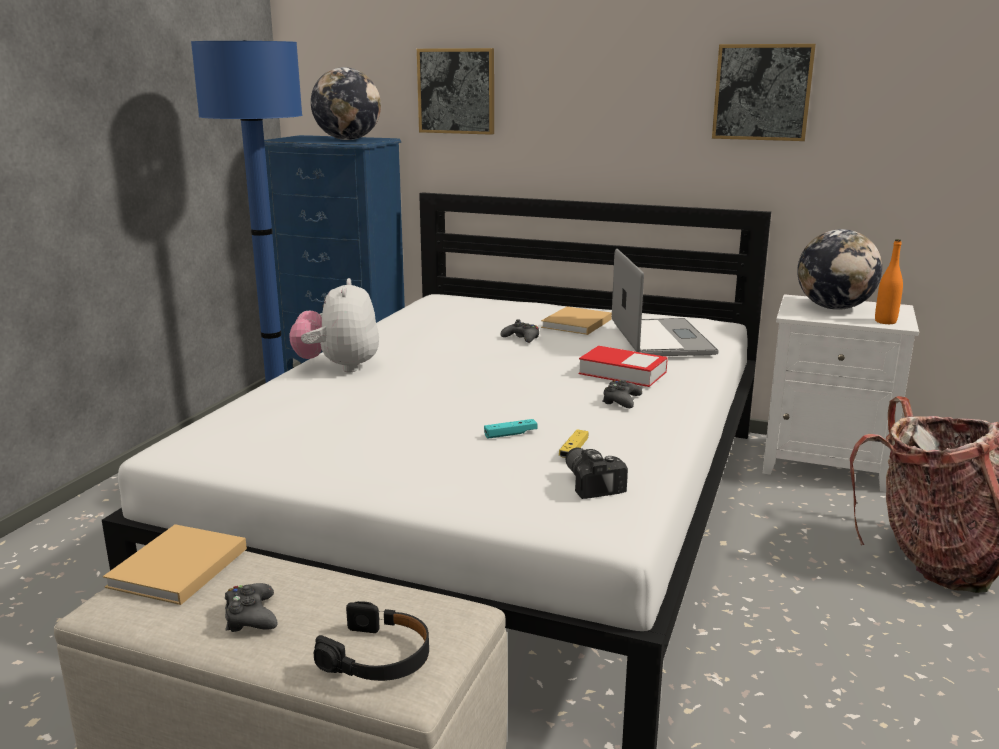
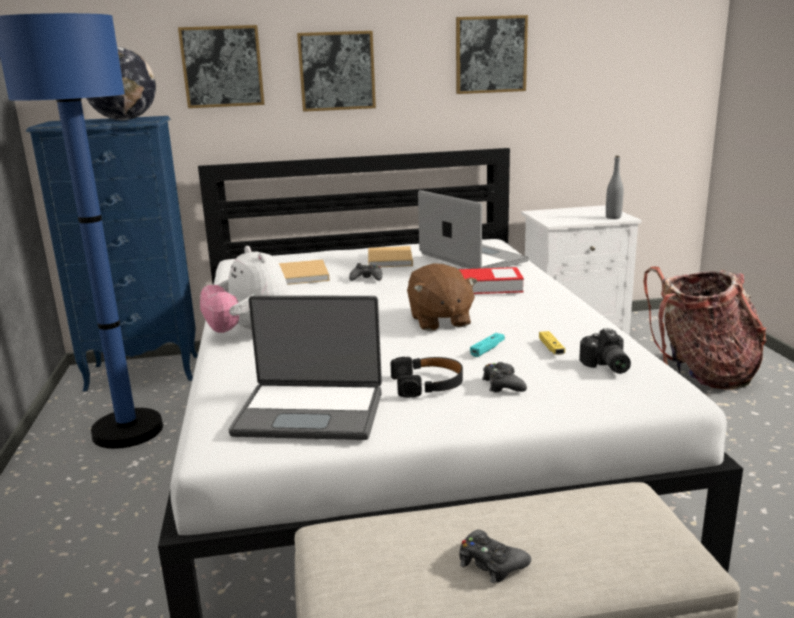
camera: 30 degrees left, 0 degrees up
beige book [103,524,247,605] -> beige book moved to [279,259,329,285]
black headphones [314,601,429,681] -> black headphones moved to [391,357,463,398]
camera [566,448,628,499] -> camera turned 135 degrees counterclockwise [579,328,631,374]
black game controller [602,380,642,408] -> black game controller moved to [482,362,527,393]
globe [797,229,882,310] -> none
orange bottle [875,239,903,324] -> grey bottle [606,156,624,219]
none -> laptop [229,295,382,440]
none -> picture [297,31,376,112]
none -> brown plush toy [407,263,477,331]

